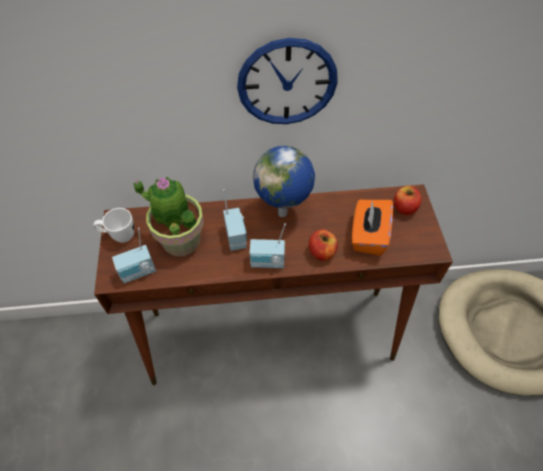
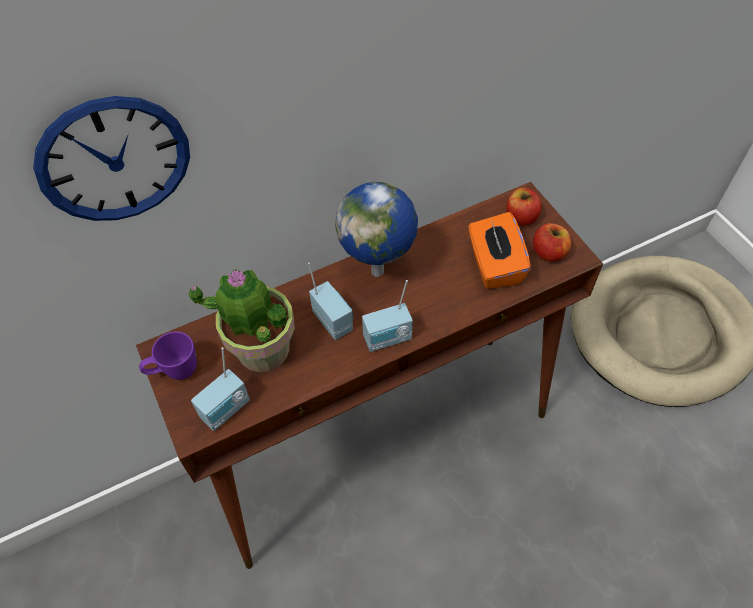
camera: 20 degrees left, 0 degrees up
white mug [93,208,135,243] -> purple mug [139,332,197,380]
wall clock [237,38,338,124] -> wall clock moved to [33,96,190,221]
apple [309,229,338,261] -> apple moved to [533,223,571,262]

